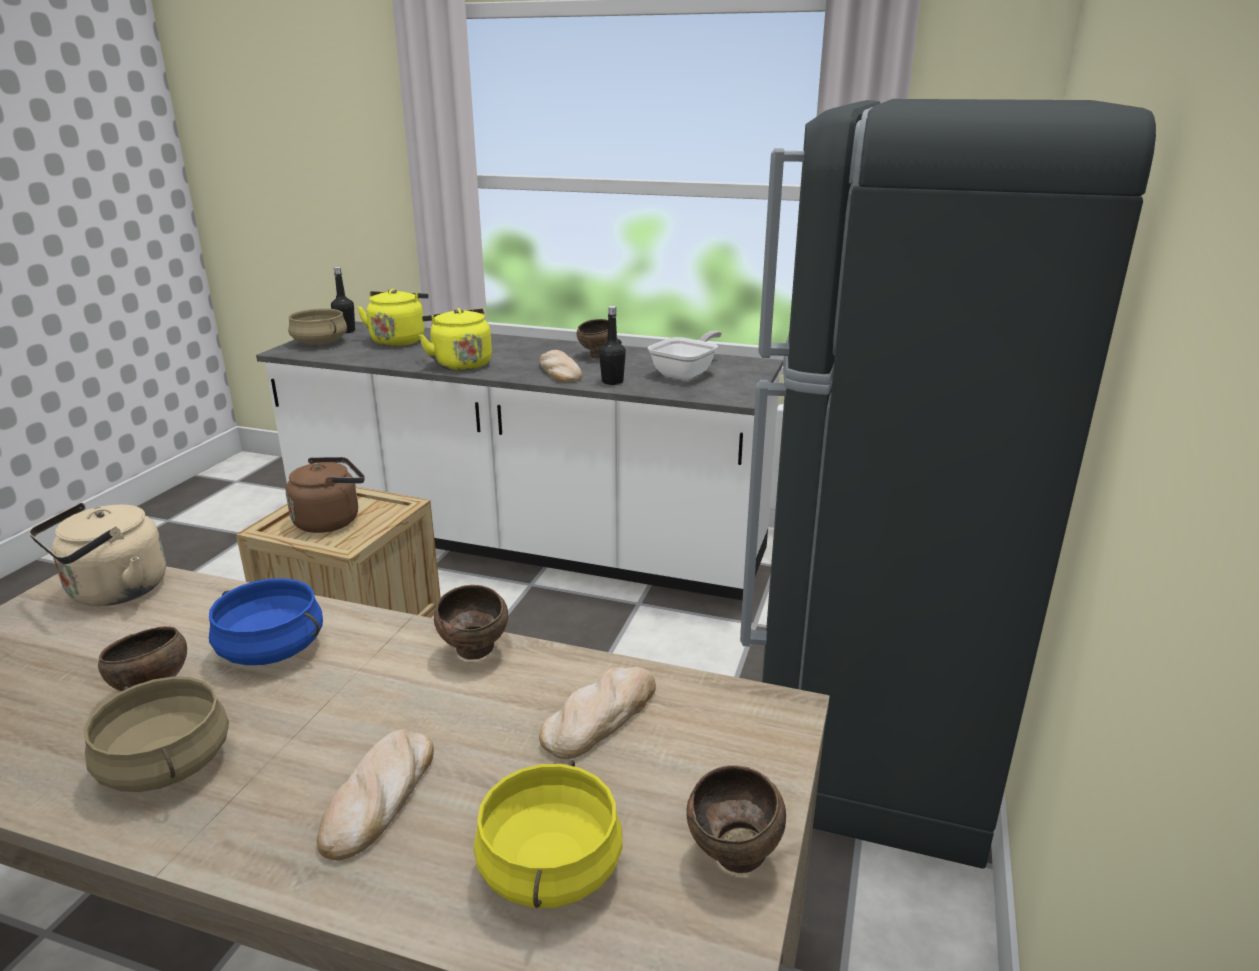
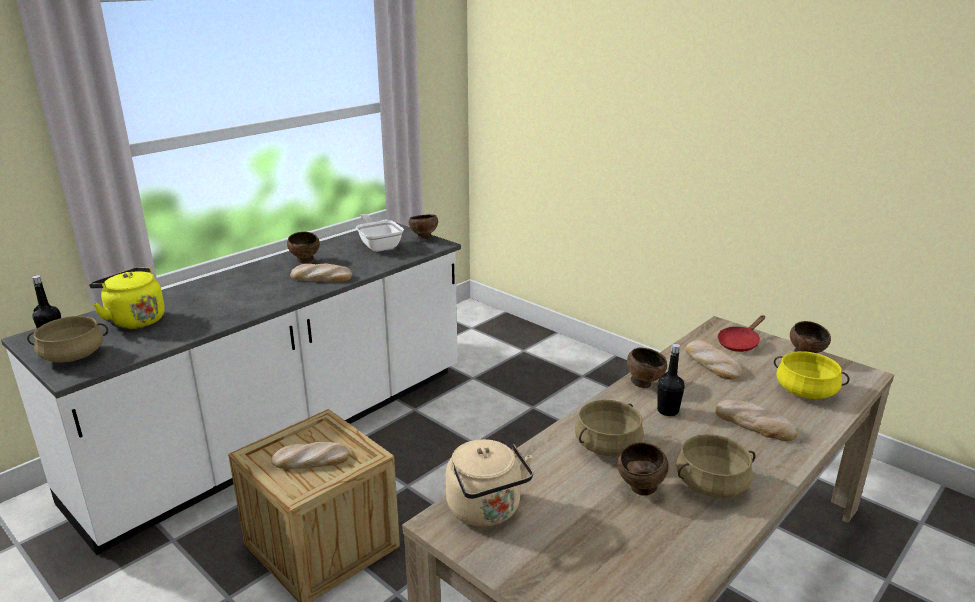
camera: 65 degrees left, 0 degrees up
blue cooking pot [209,578,323,665] -> beige cooking pot [575,400,644,456]
brown kettle [286,457,364,533] -> bread [271,442,349,469]
yellow kettle [419,308,492,371] -> none
black bottle [599,306,626,385] -> black bottle moved to [657,344,685,416]
black fridge [740,99,1156,869] -> none
none -> brown bowl [409,214,438,240]
none -> red frying pan [718,315,765,352]

